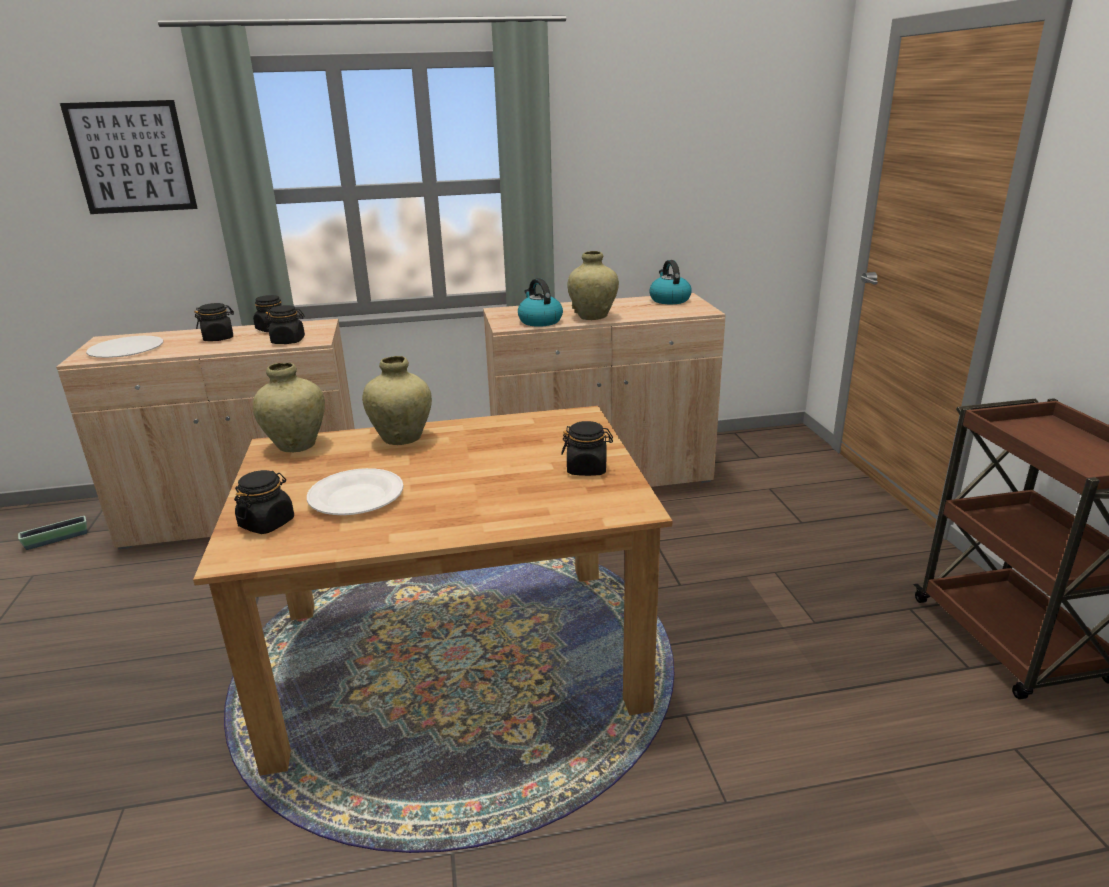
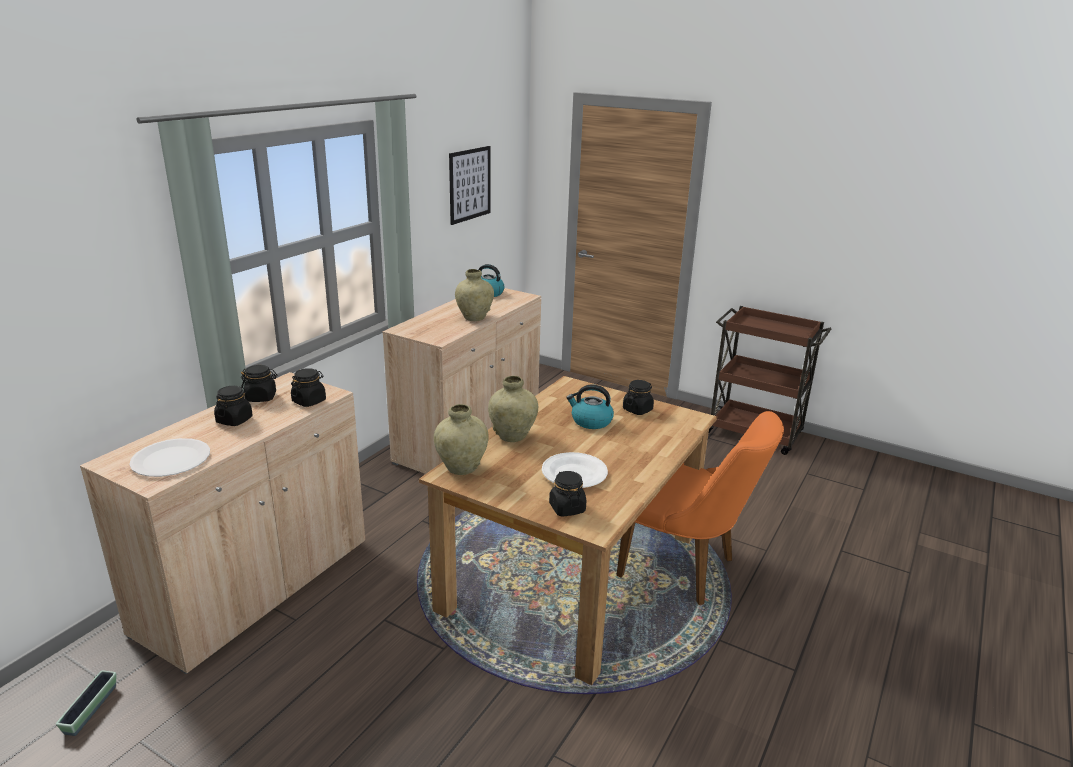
camera: 50 degrees left, 0 degrees up
picture [60,100,198,214] -> picture moved to [449,146,491,225]
kettle [518,278,563,327] -> kettle moved to [566,384,614,429]
none -> orange chair [616,411,784,605]

